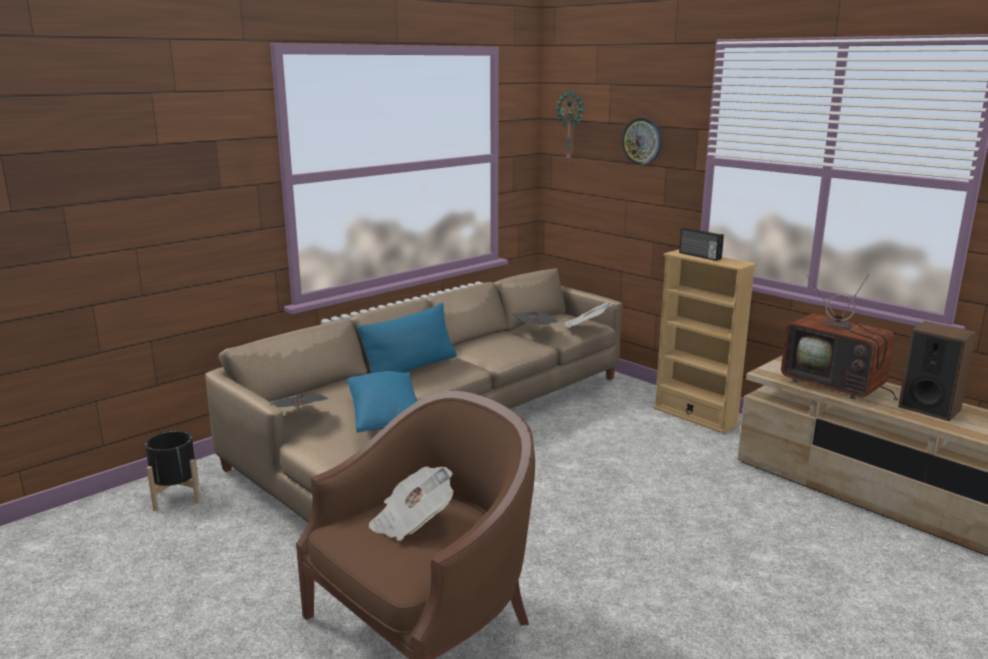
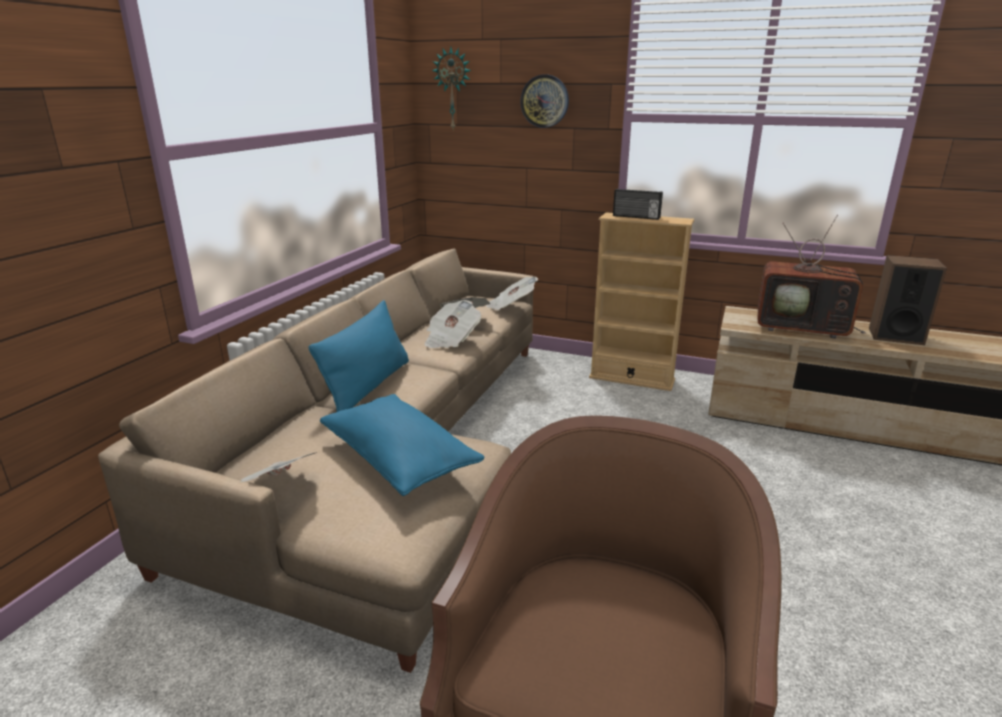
camera: 25 degrees left, 5 degrees up
black planter [145,431,200,511] -> none
newspaper [369,467,453,541] -> newspaper moved to [424,300,481,348]

